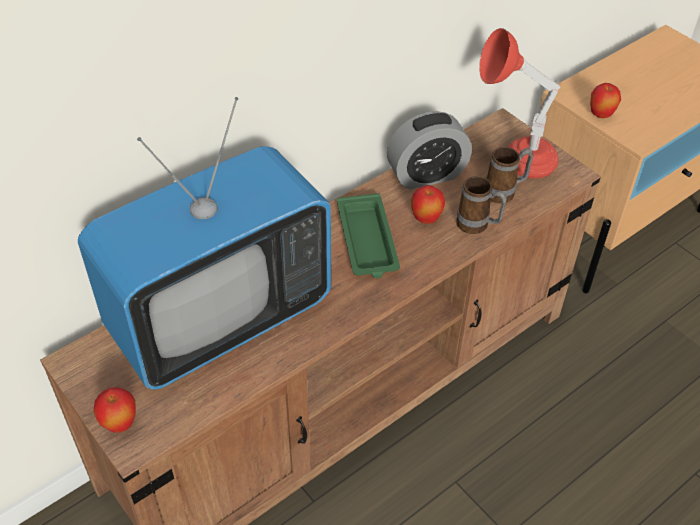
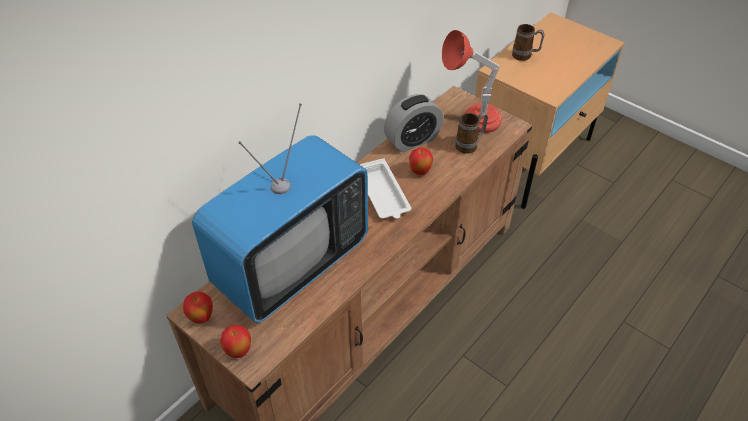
camera: 10 degrees left, 0 degrees up
green tray [337,193,400,278] -> white tray [359,158,411,219]
mug [456,176,507,234] -> mug moved to [512,24,545,61]
apple [590,83,621,118] -> apple moved to [183,292,213,324]

